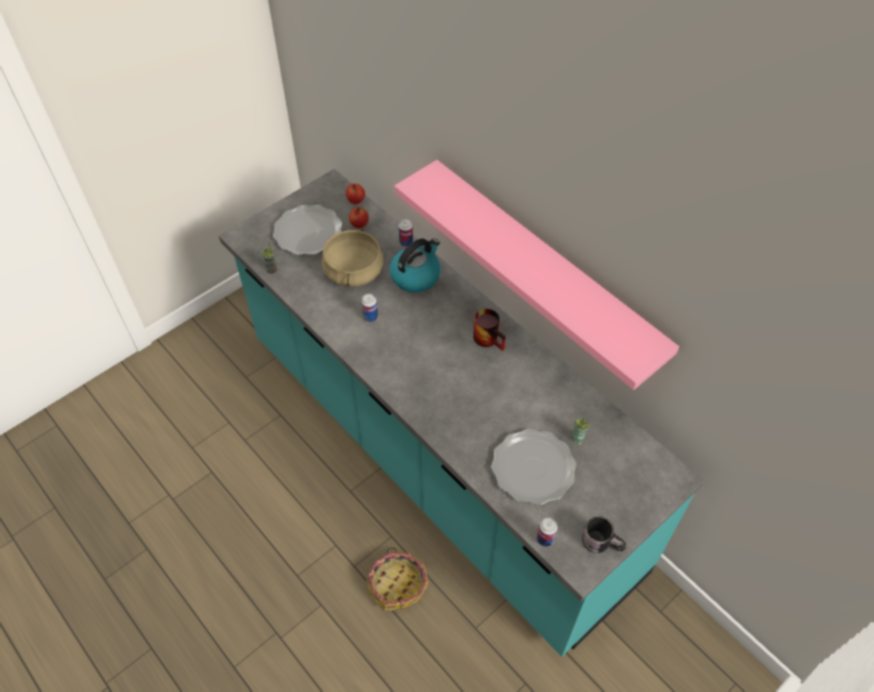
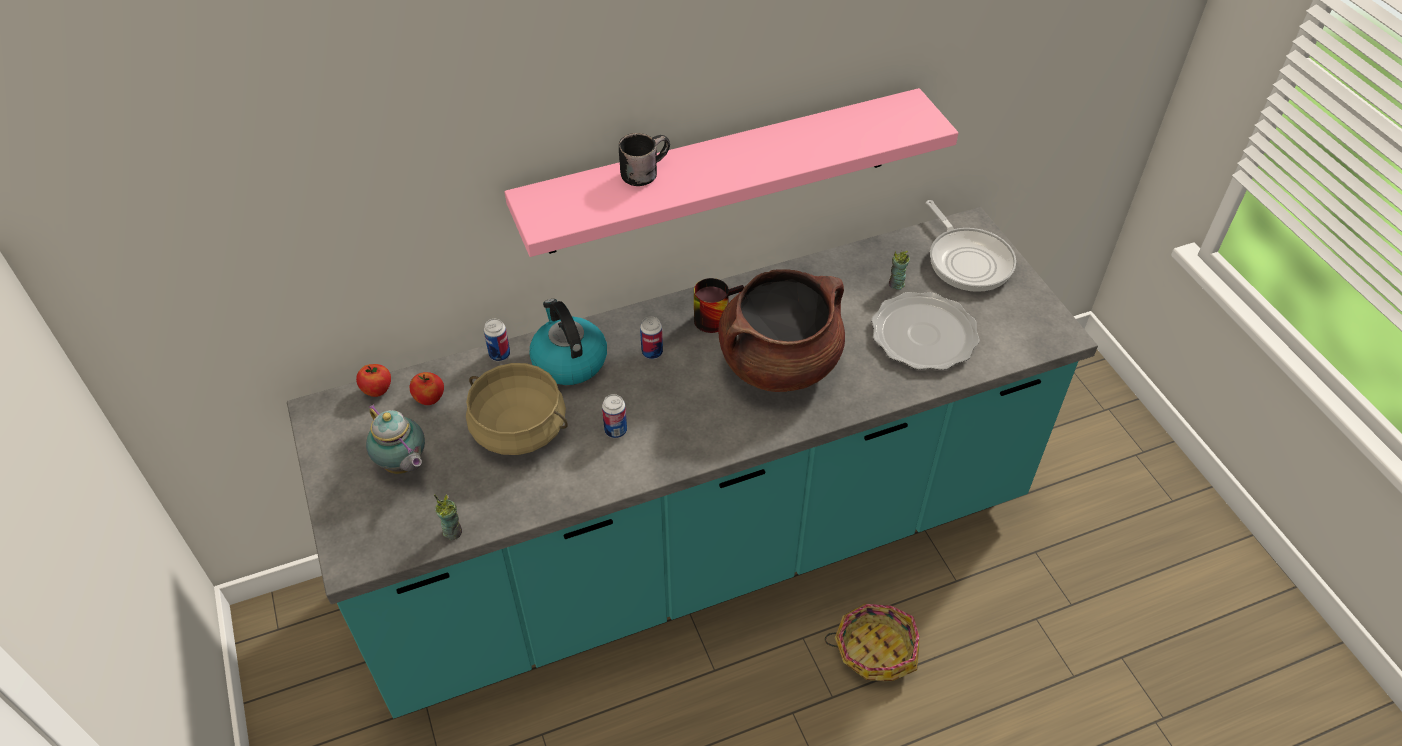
camera: 70 degrees left, 5 degrees down
plate [273,205,343,255] -> teapot [366,404,425,474]
can [537,518,558,547] -> can moved to [640,316,663,359]
black mug [582,516,626,553] -> black mug moved to [619,133,670,186]
none -> brown cooking pot [718,269,845,392]
none -> frying pan [926,200,1016,292]

